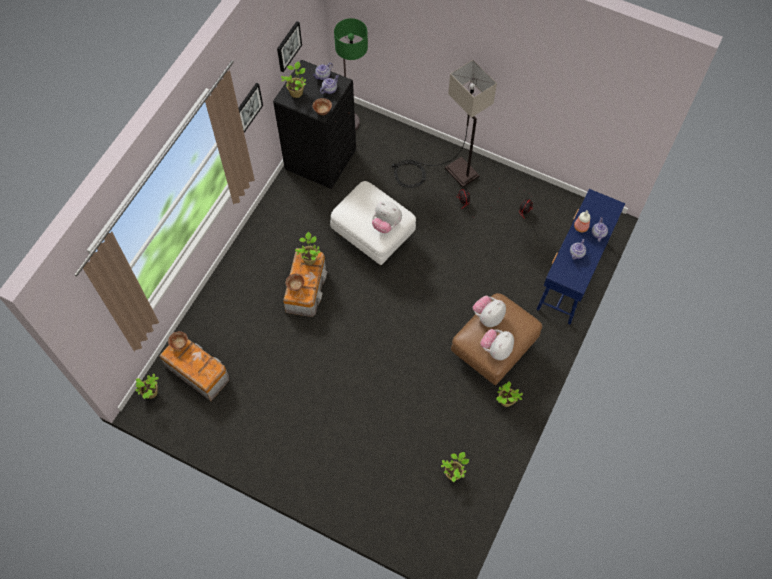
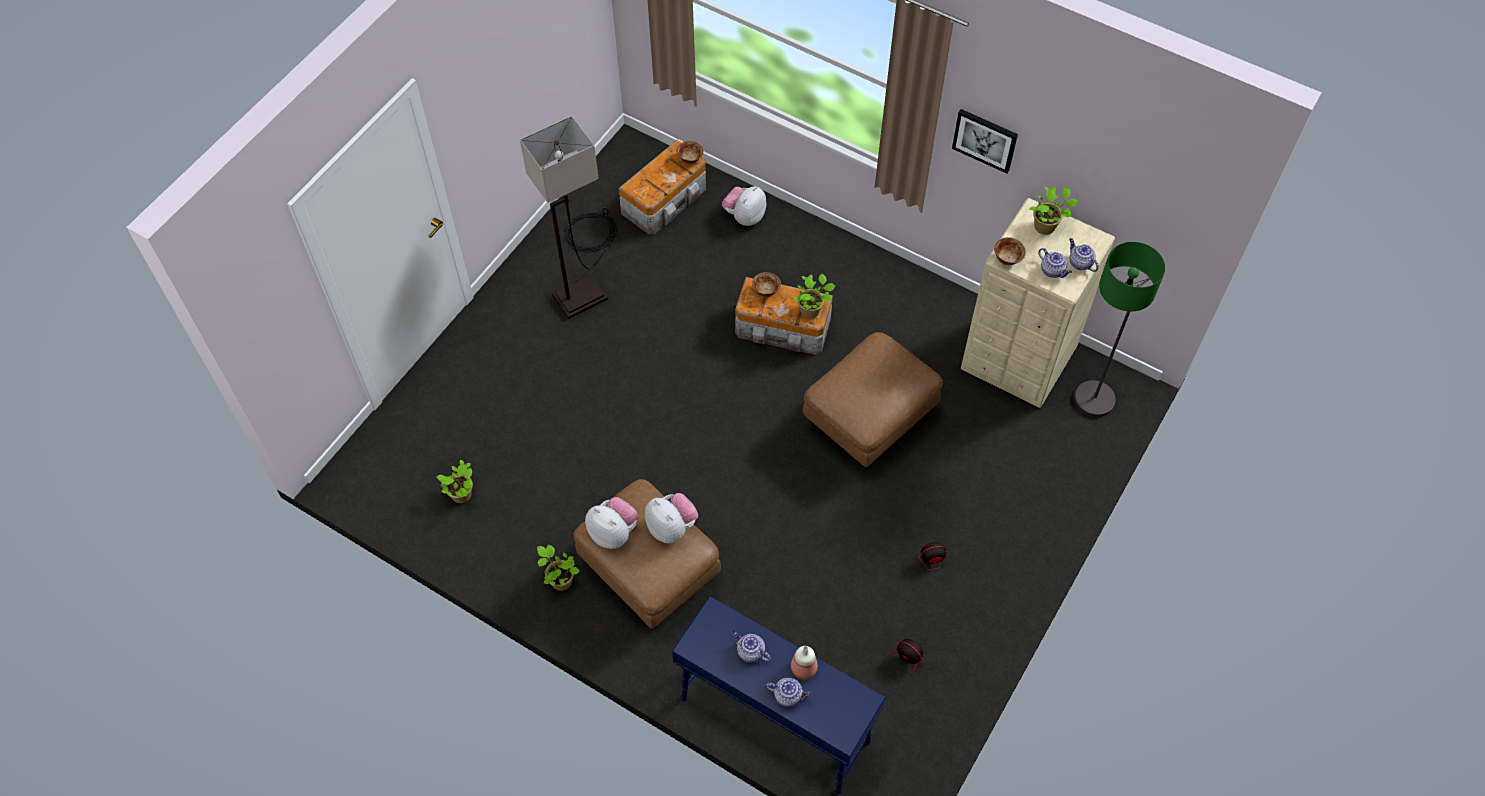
camera: 95 degrees right, 5 degrees down
potted plant [135,373,159,399] -> none
black dresser [273,60,356,189] -> beige dresser [961,198,1115,408]
picture [277,21,302,72] -> none
white ottoman [330,181,416,266] -> brown ottoman [803,332,943,470]
plush toy [372,201,402,233] -> plush toy moved to [722,186,767,226]
floor lamp [392,60,497,188] -> floor lamp moved to [520,116,617,319]

